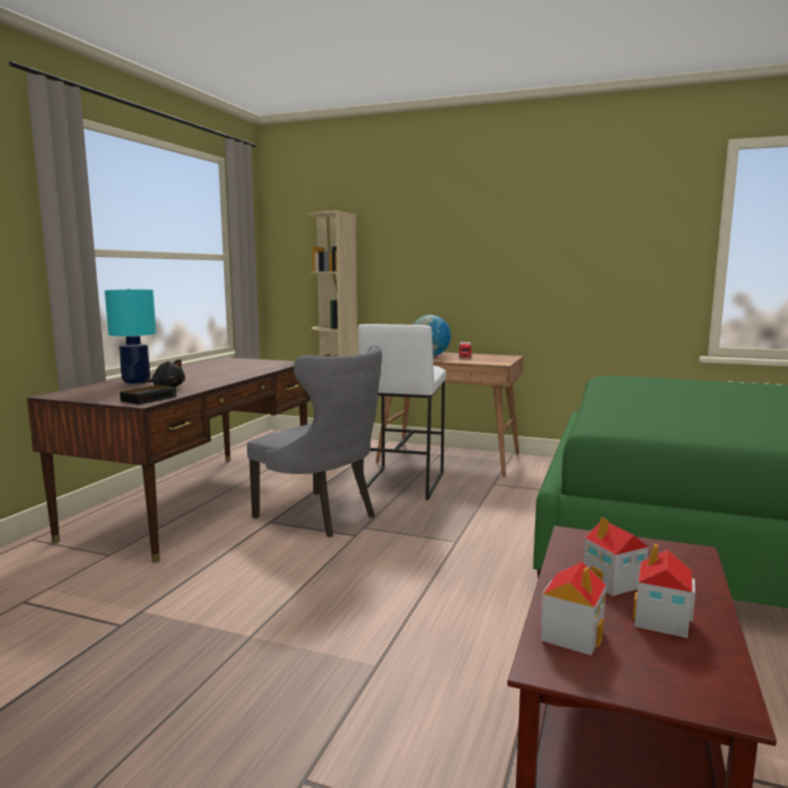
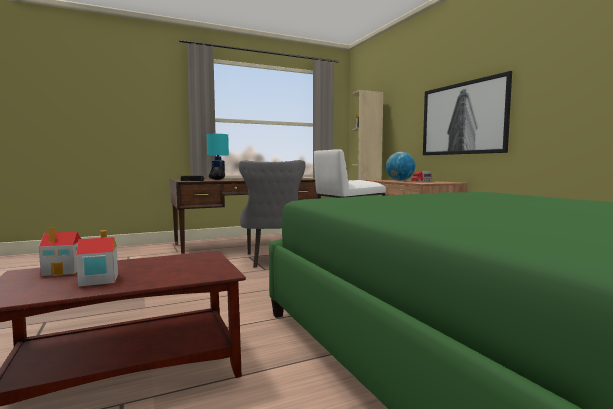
camera: 45 degrees right, 5 degrees down
toy house [583,517,649,596] -> none
none -> picture [423,71,512,155]

